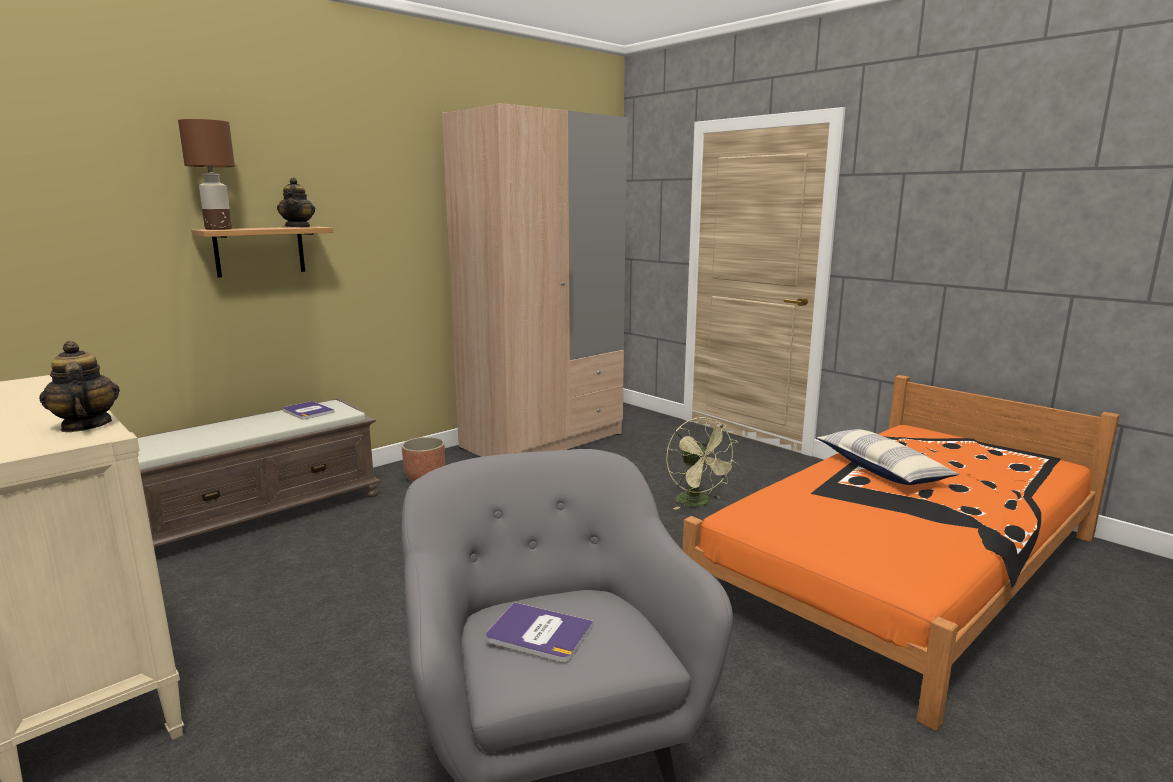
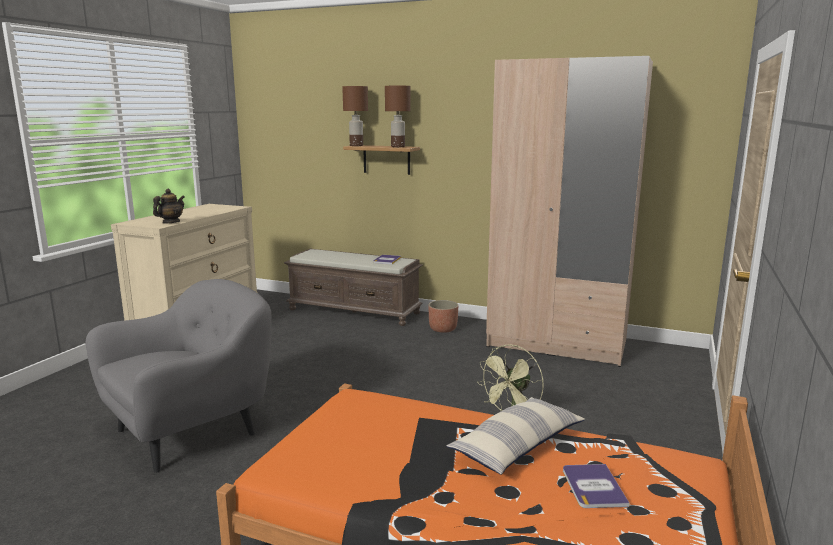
camera: 65 degrees right, 0 degrees up
teapot [277,178,315,228] -> brown table lamp [385,86,411,147]
book [486,602,593,662] -> book moved to [563,464,630,508]

